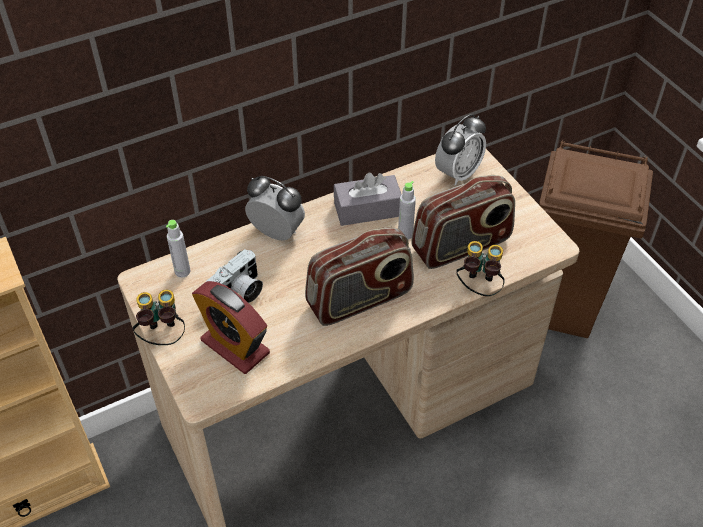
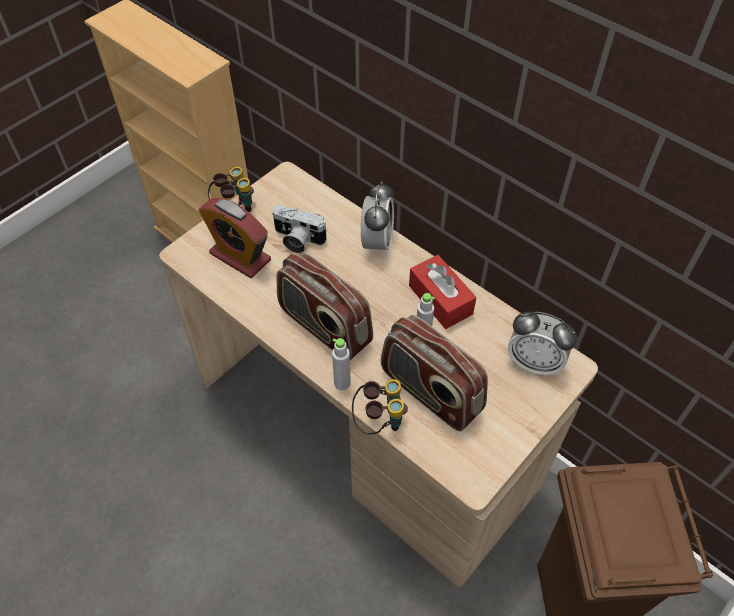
camera: 70 degrees right, 5 degrees up
grey bottle [166,220,190,278] -> grey bottle moved to [332,338,351,390]
alarm clock [192,281,270,374] -> alarm clock turned 75 degrees counterclockwise [199,198,271,278]
grey tissue box [334,173,402,226] -> red tissue box [409,255,477,329]

